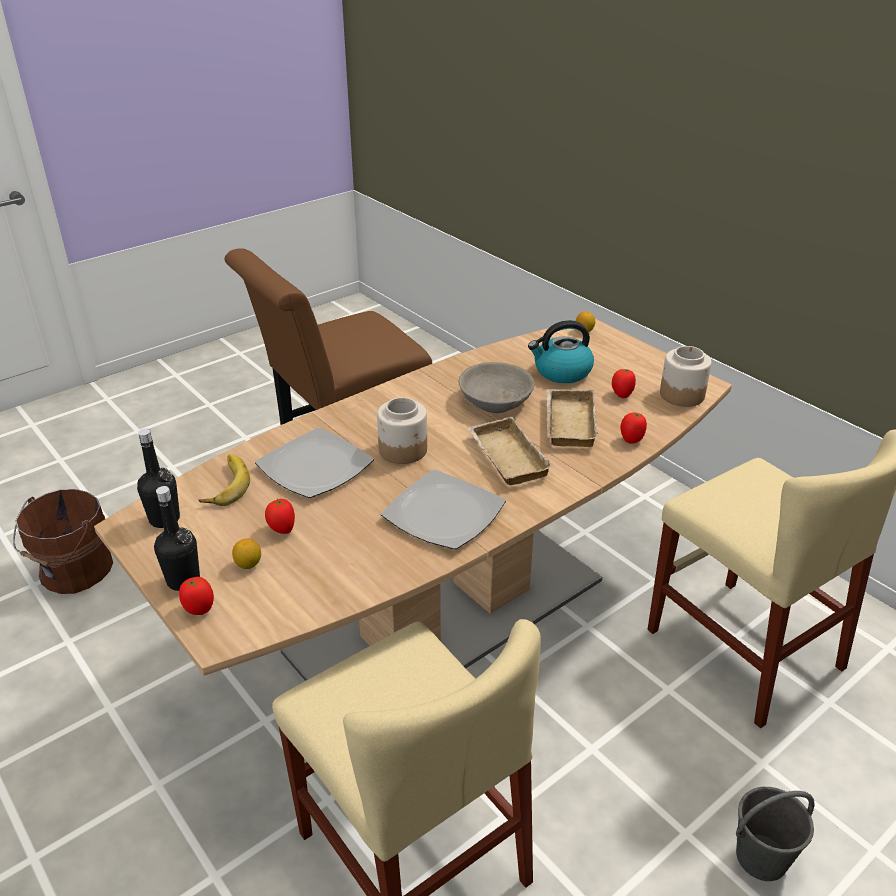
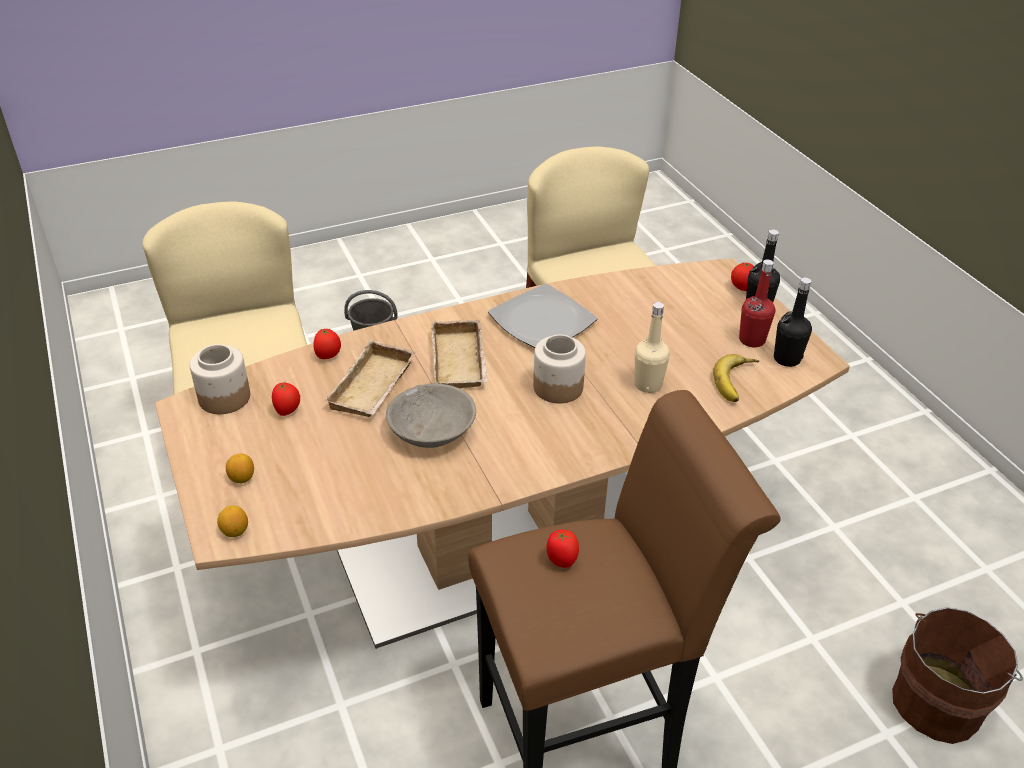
camera: 165 degrees left, 5 degrees up
lemon [232,539,261,569] -> lemon moved to [226,453,254,483]
plate [255,427,374,498] -> beige bottle [634,302,670,393]
tomato [265,499,295,534] -> tomato moved to [547,529,579,568]
kettle [528,320,594,383] -> none
none -> red bottle [739,259,775,347]

